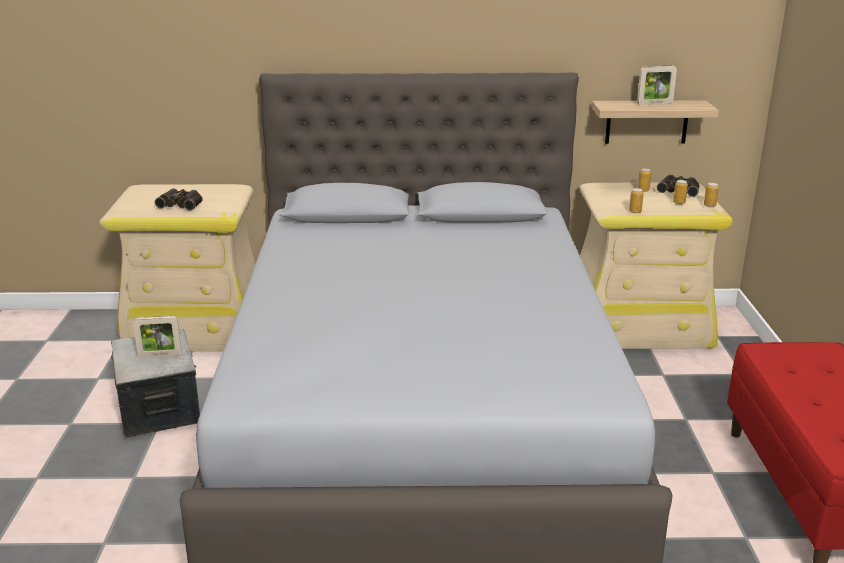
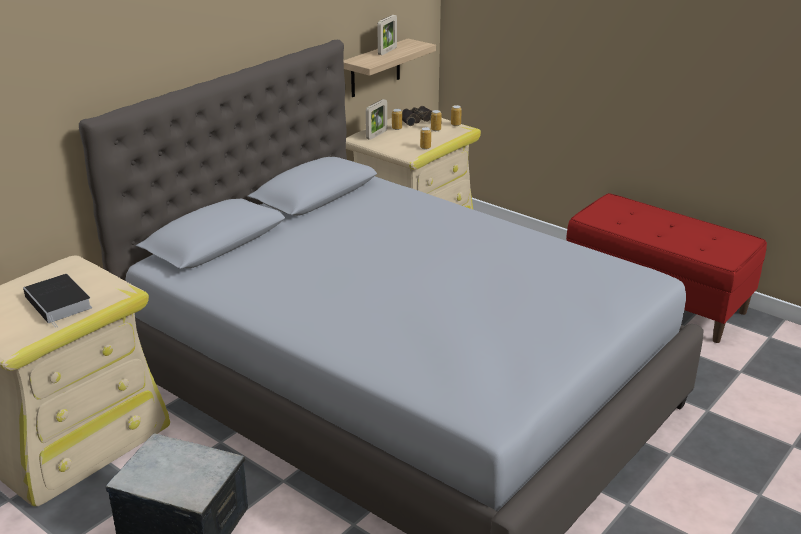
camera: 50 degrees left, 5 degrees up
picture frame [133,316,182,358] -> picture frame moved to [366,99,387,140]
binoculars [155,188,203,211] -> book [23,274,92,327]

